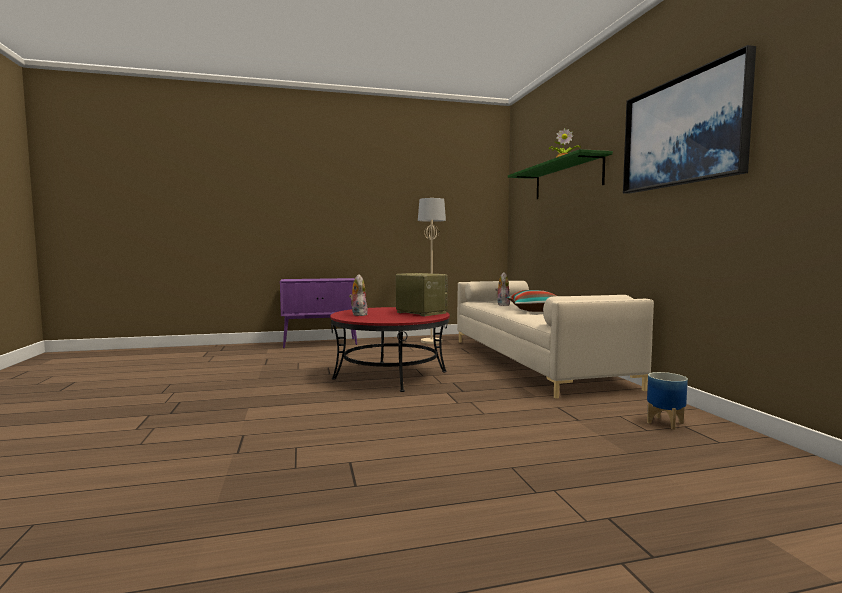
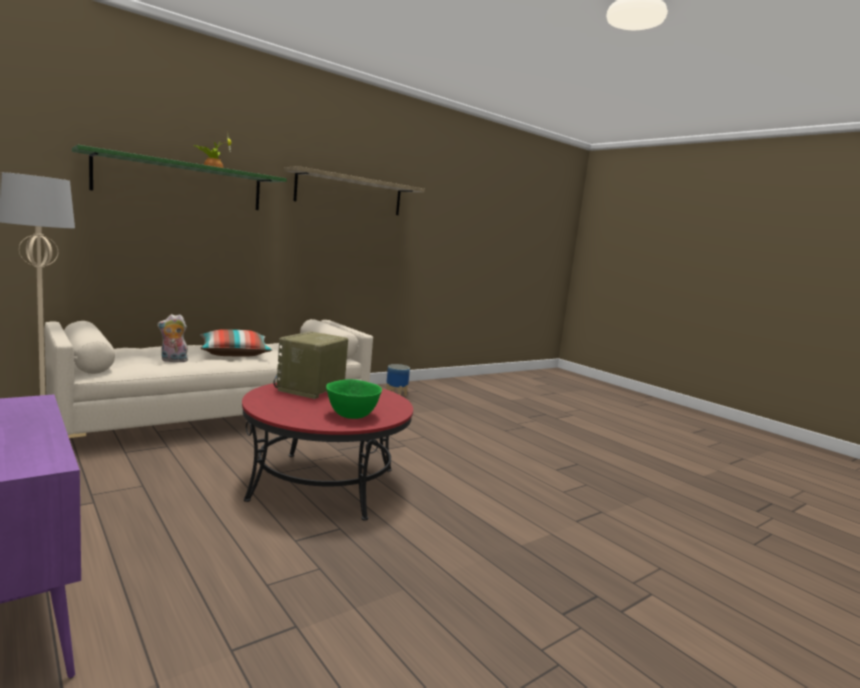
camera: 115 degrees left, 5 degrees up
plush toy [349,274,368,316] -> green bowl [326,379,382,419]
picture [623,45,756,194] -> shelf [284,166,425,215]

